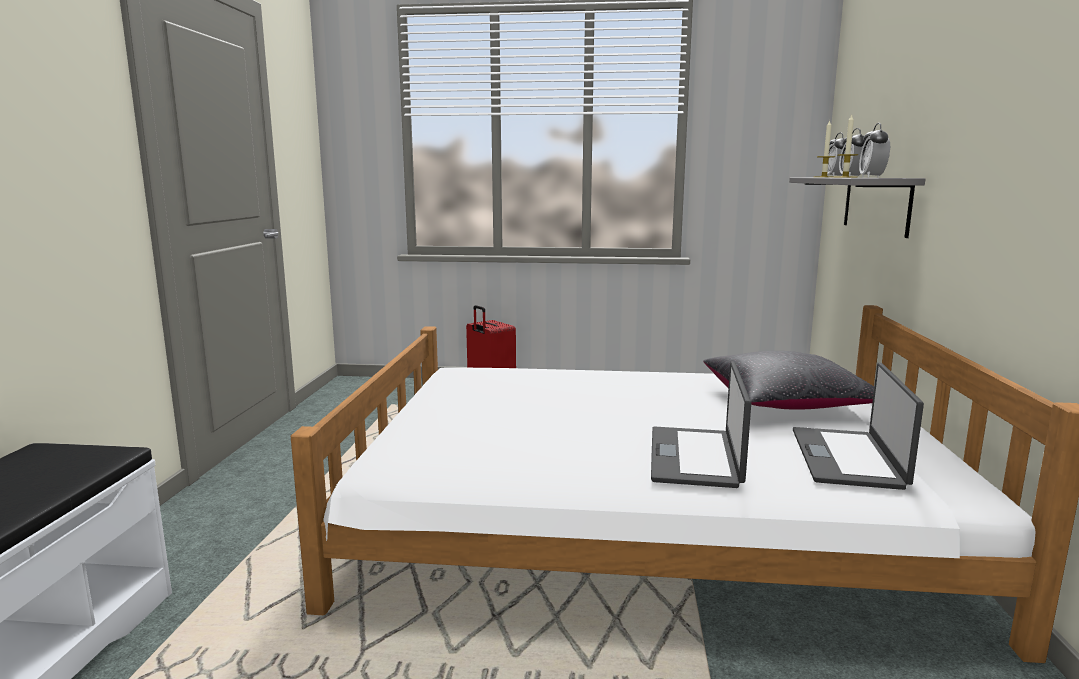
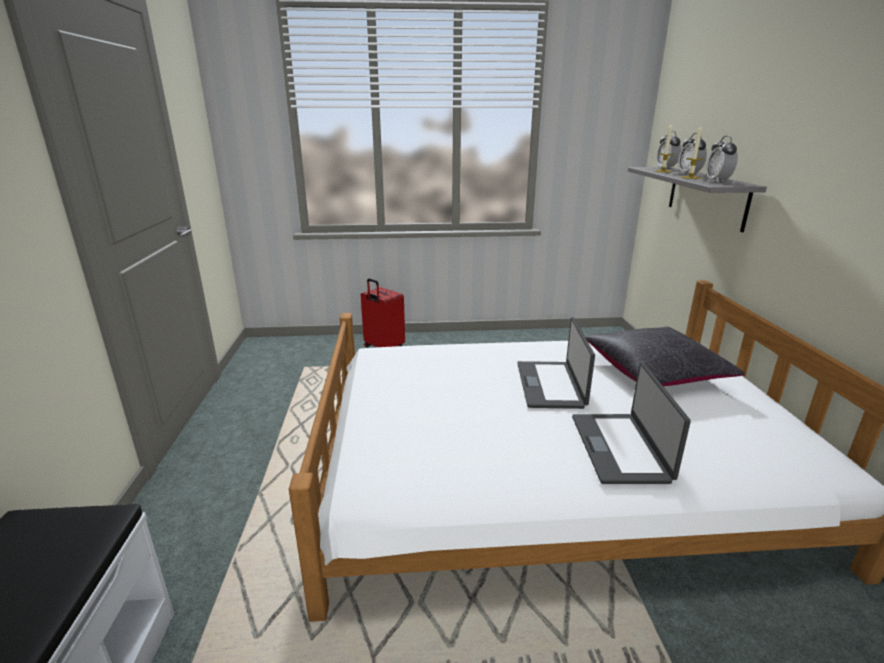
camera: 10 degrees left, 10 degrees up
laptop [793,362,924,490] -> laptop moved to [517,317,595,409]

